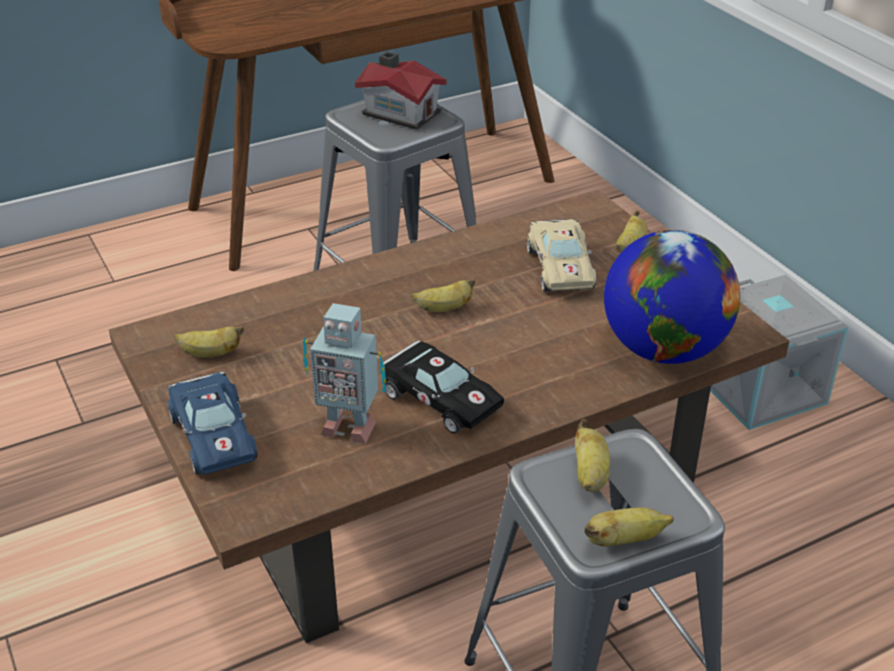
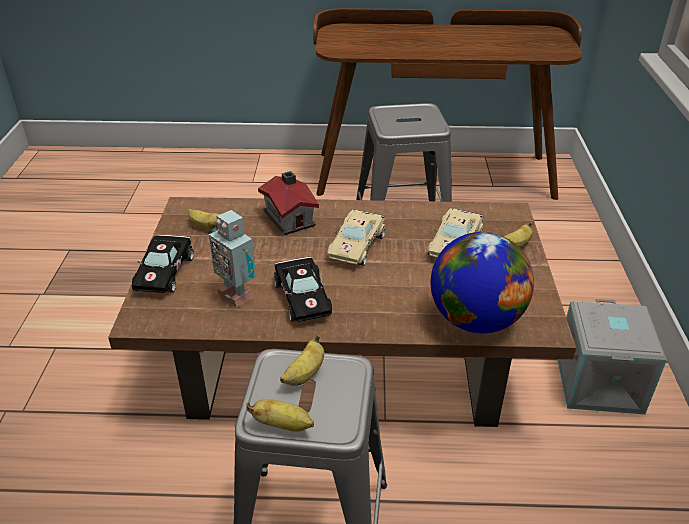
camera: 30 degrees right, 0 degrees up
blue toy car [168,372,258,475] -> black toy car [132,235,194,293]
toy house [355,51,447,130] -> toy house moved to [258,171,319,235]
banana [411,278,475,312] -> beige toy car [328,210,385,266]

